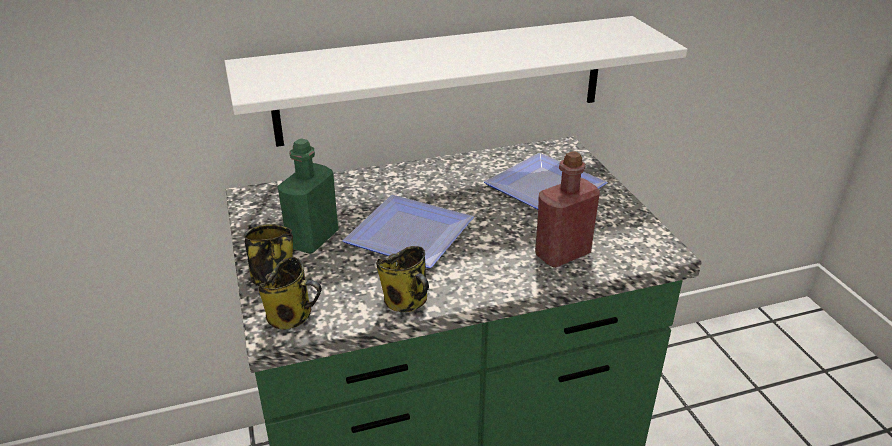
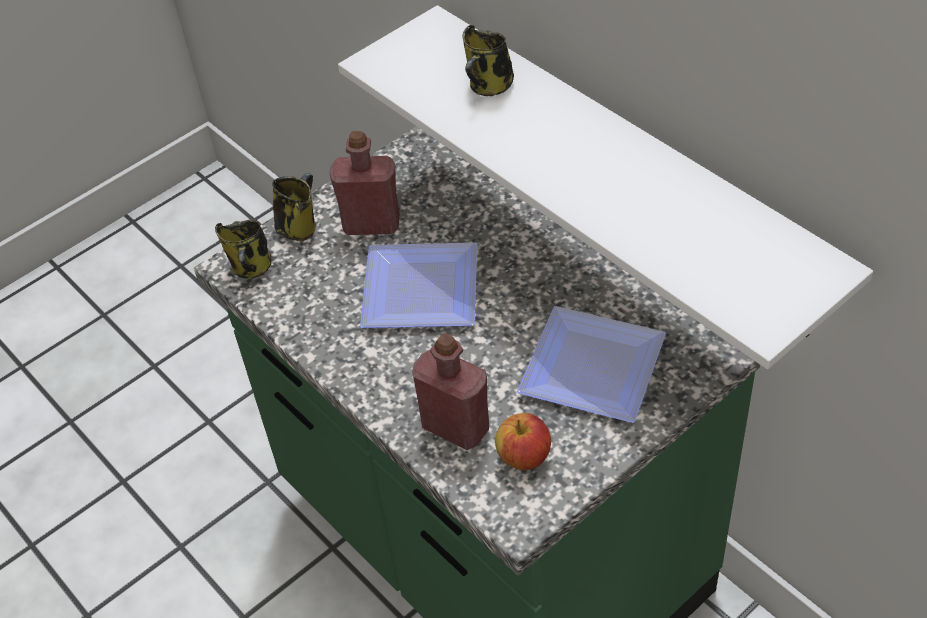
camera: 70 degrees right, 15 degrees up
green bottle [277,138,338,254] -> red bottle [329,131,400,235]
mug [376,246,429,312] -> mug moved to [462,25,514,96]
none -> apple [495,413,551,470]

